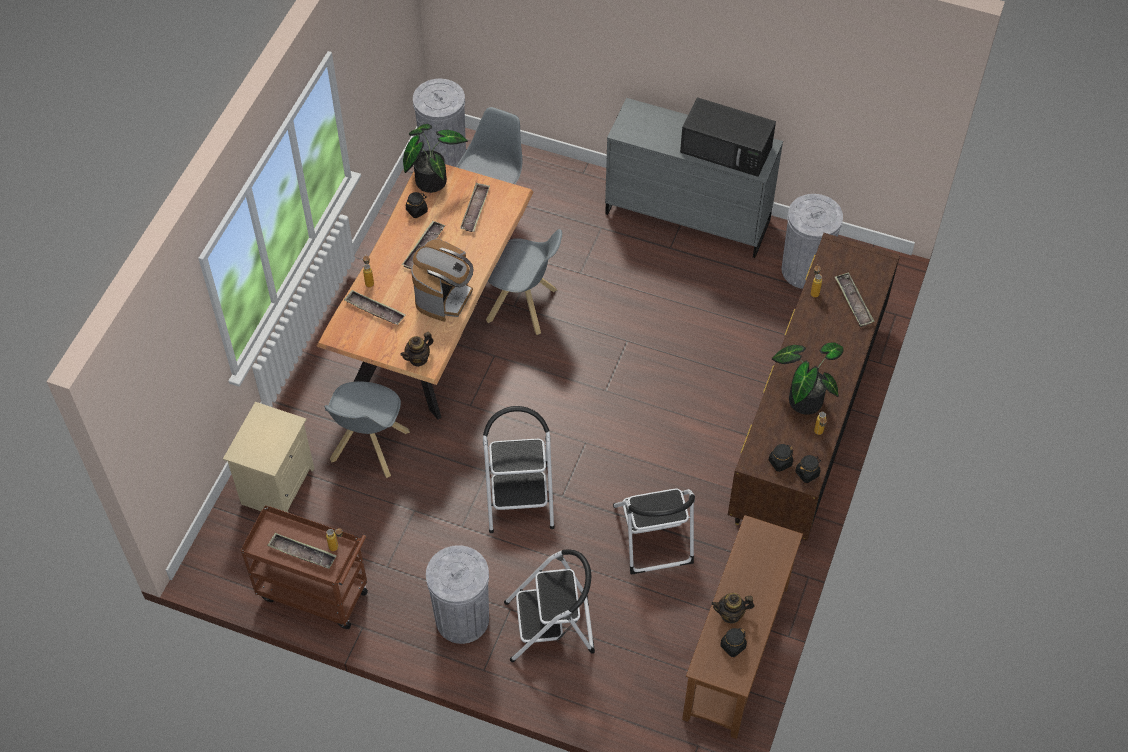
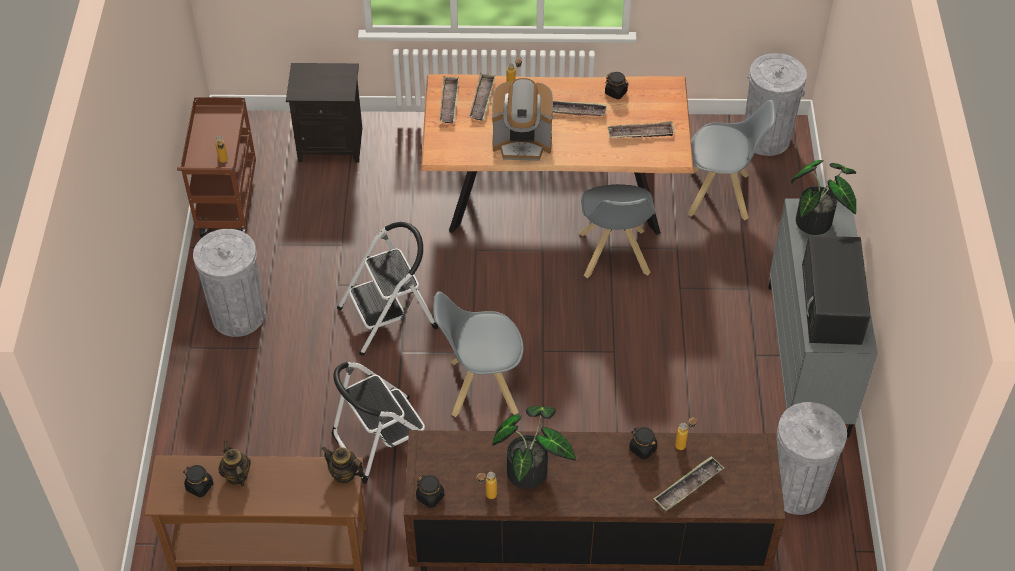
camera: 70 degrees right, 5 degrees down
beige nightstand [223,402,314,512] -> black nightstand [286,63,362,162]
tray [267,533,337,569] -> tray moved to [439,76,459,124]
grey chair [324,381,410,478] -> grey chair moved to [433,291,523,417]
teapot [401,332,434,367] -> teapot moved to [321,447,365,483]
potted plant [403,124,468,193] -> potted plant moved to [791,160,856,235]
step ladder [504,550,595,662] -> none
black jar [769,444,793,472] -> black jar moved to [629,427,657,460]

